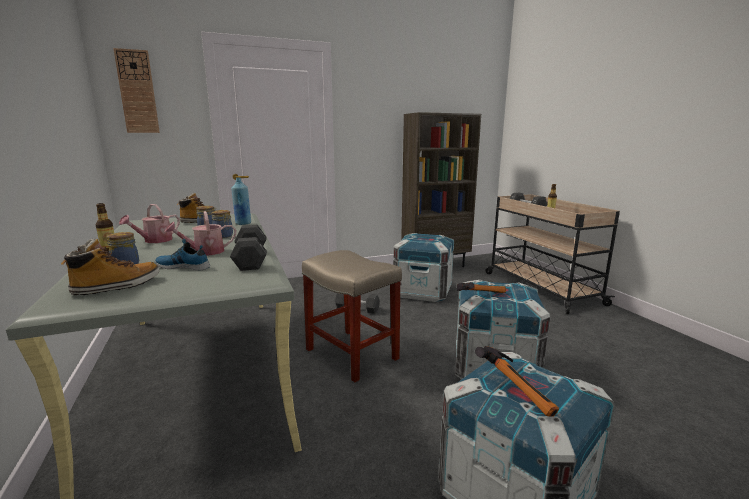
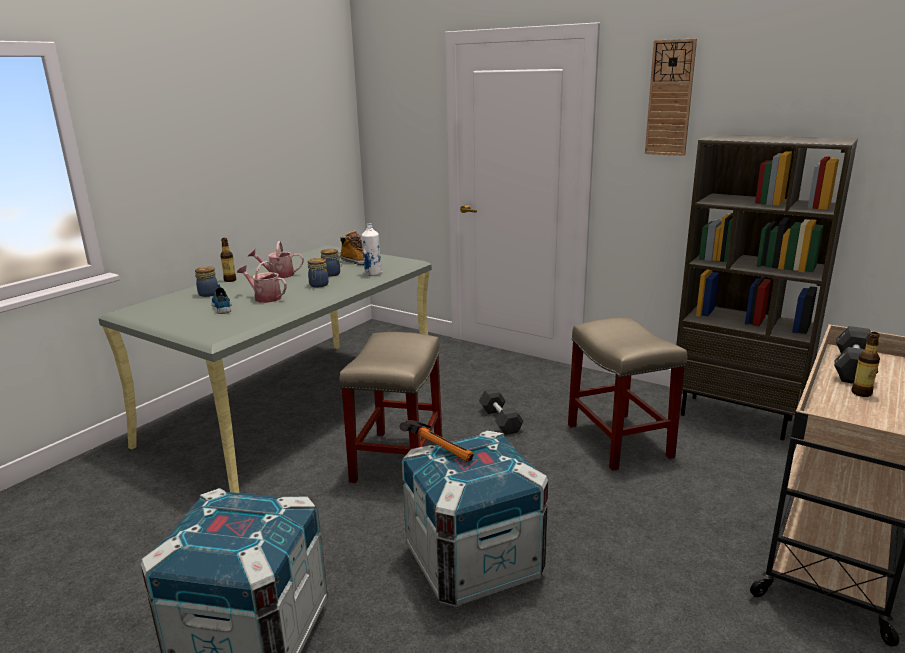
camera: 55 degrees right, 5 degrees up
boot [61,239,160,295] -> none
wall clock [113,48,160,133] -> wall clock moved to [645,38,697,156]
black dumbbell [230,225,267,271] -> none
blue bottle [231,178,251,225] -> white bottle [362,223,382,276]
crate [393,233,454,302] -> beige stool [568,317,687,471]
hammer [475,346,559,417] -> none

